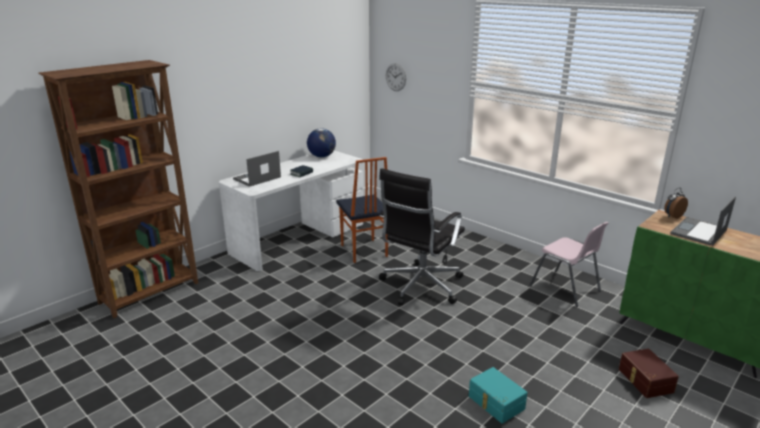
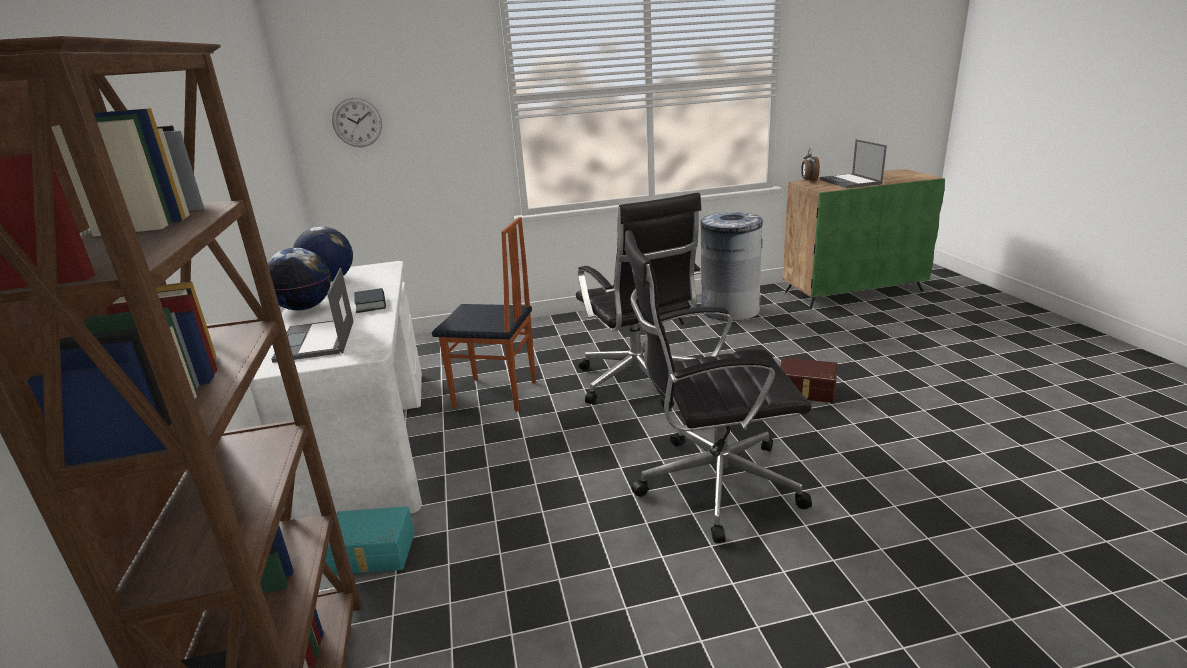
camera: 55 degrees left, 0 degrees up
turquoise storage box [469,367,528,424] -> turquoise storage box moved to [325,507,415,575]
pink chair [530,222,608,307] -> grey trash can [700,212,763,321]
brown storage box [619,349,679,398] -> brown storage box moved to [780,357,837,403]
none -> globe [267,248,331,310]
none -> black office chair [624,230,812,543]

